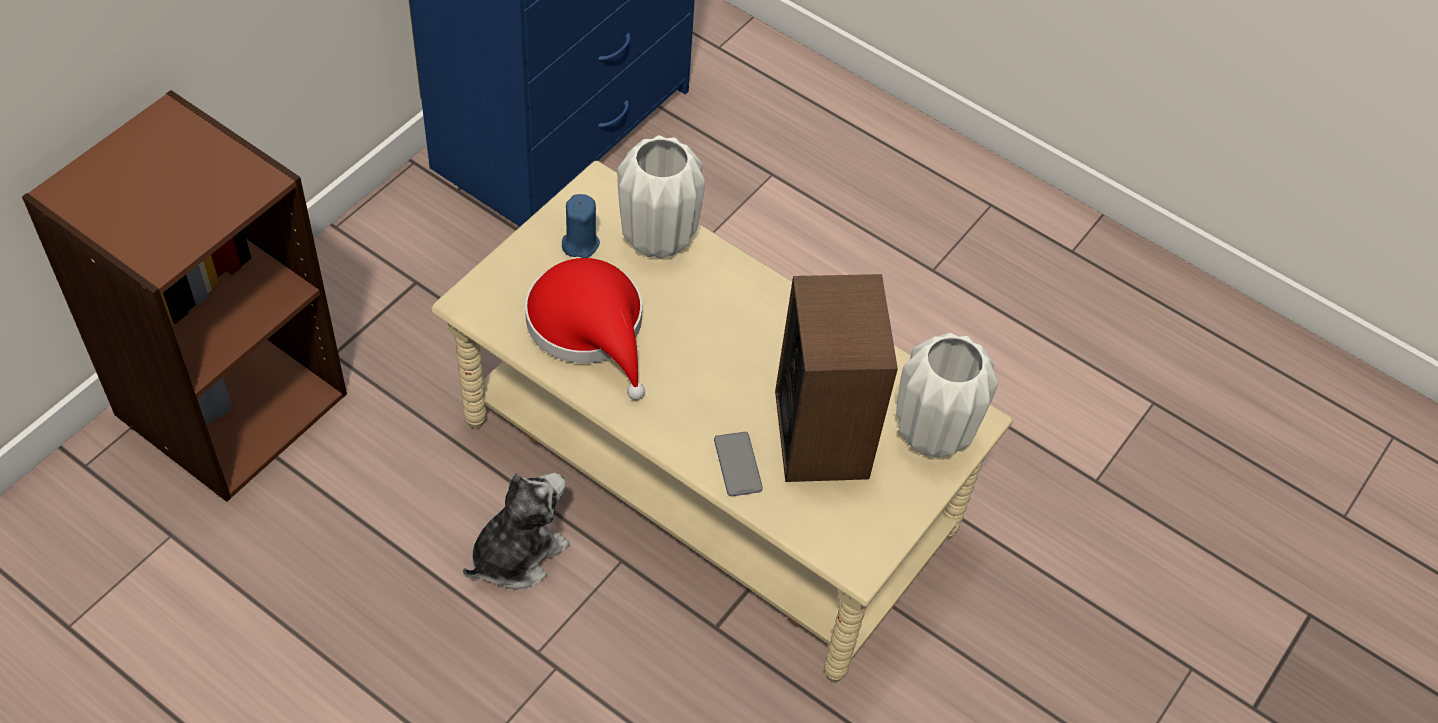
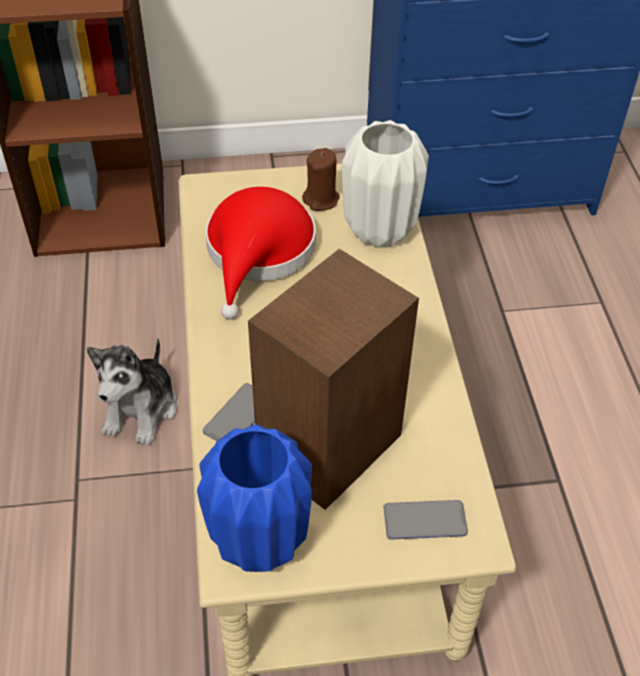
camera: 50 degrees right, 5 degrees down
plush toy [463,473,570,589] -> plush toy turned 105 degrees clockwise [86,338,177,446]
blue candle [562,194,600,258] -> brown candle [302,148,340,211]
white vase [896,333,998,458] -> phone [383,500,468,539]
none -> blue vase [197,424,312,572]

